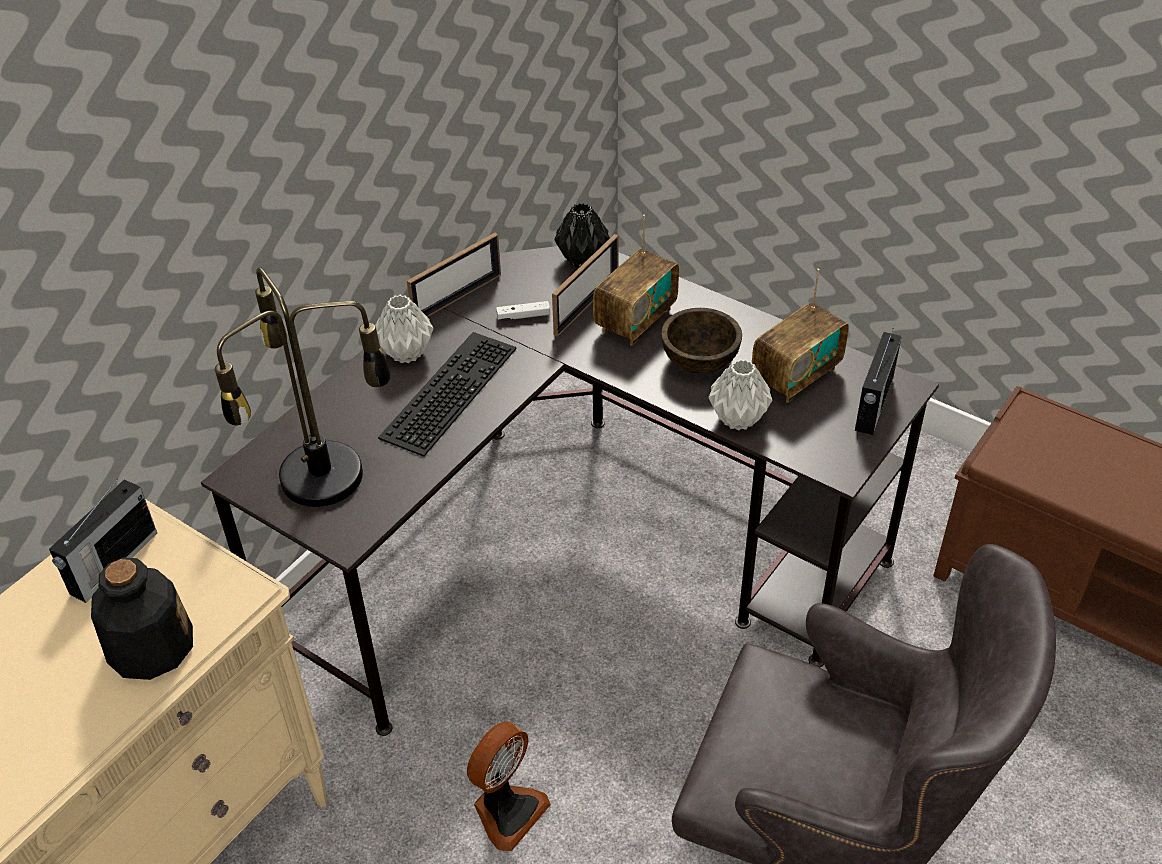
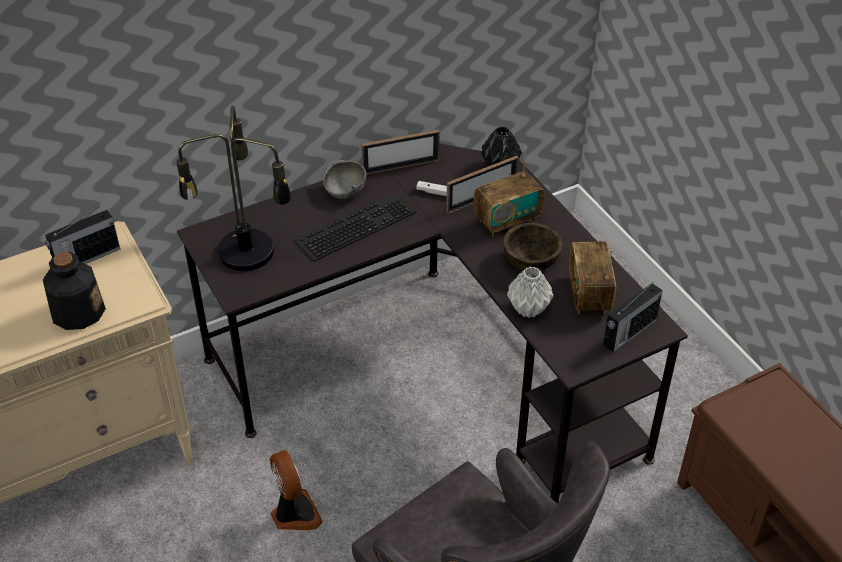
camera: 25 degrees right, 0 degrees up
grey vase [375,295,434,363] -> grey bowl [323,160,367,199]
fan [467,722,551,851] -> fan turned 90 degrees counterclockwise [270,450,323,530]
radio [752,269,849,403] -> radio turned 105 degrees clockwise [569,241,617,314]

